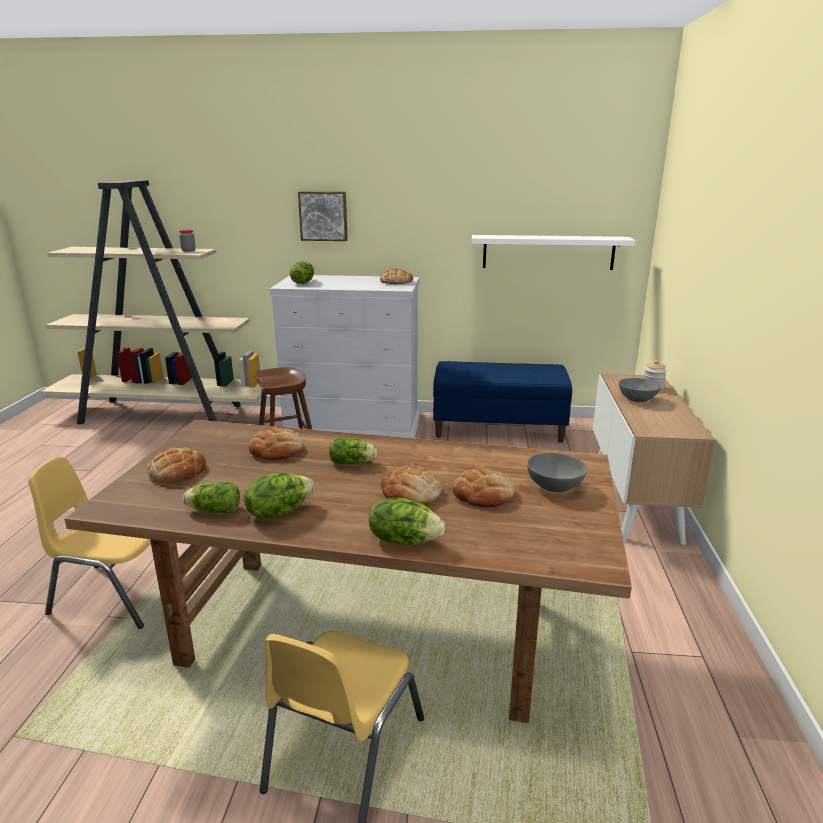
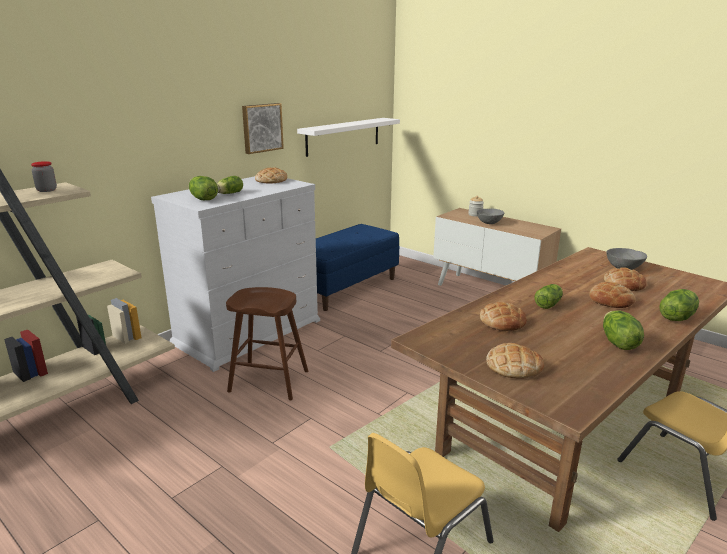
camera: 55 degrees left, 0 degrees up
lettuce [183,482,240,513] -> lettuce moved to [217,176,243,194]
picture [298,192,348,241] -> picture moved to [242,103,284,154]

